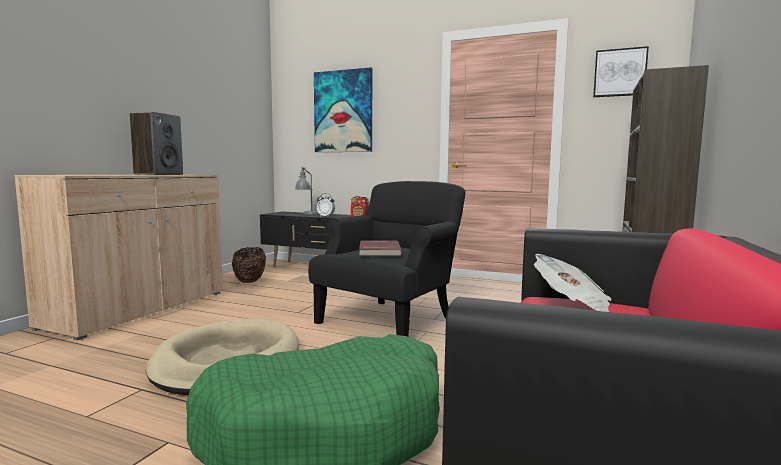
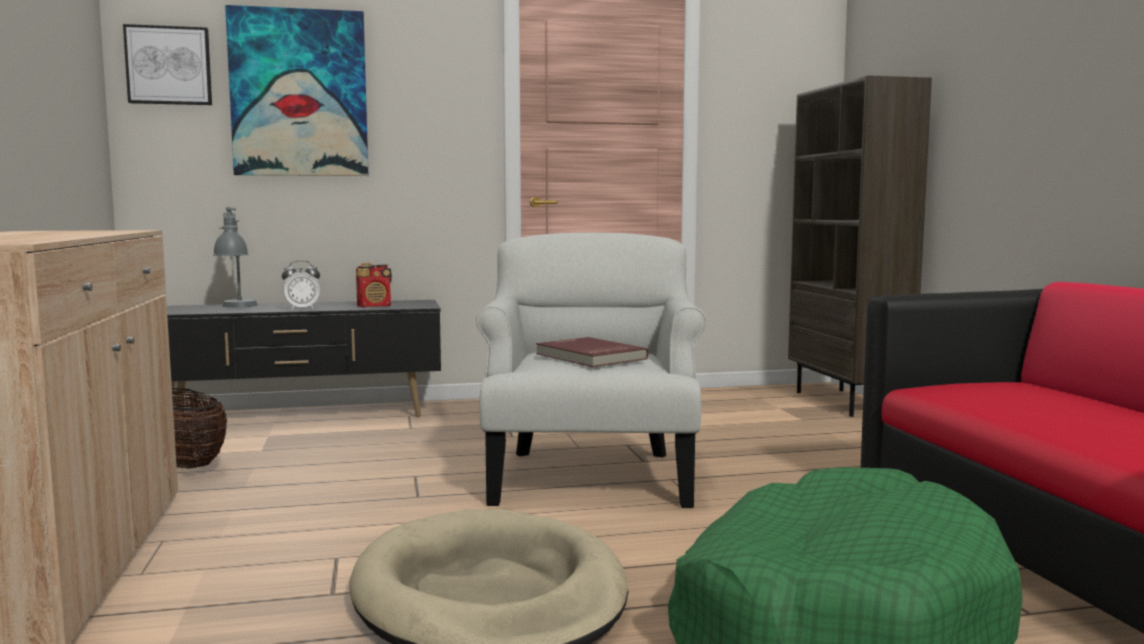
camera: 35 degrees left, 0 degrees up
speaker [130,112,183,175] -> none
black armchair [308,181,466,337] -> white armchair [476,233,706,508]
newspaper [534,254,611,312] -> none
picture [593,46,649,97] -> picture moved to [123,24,212,105]

